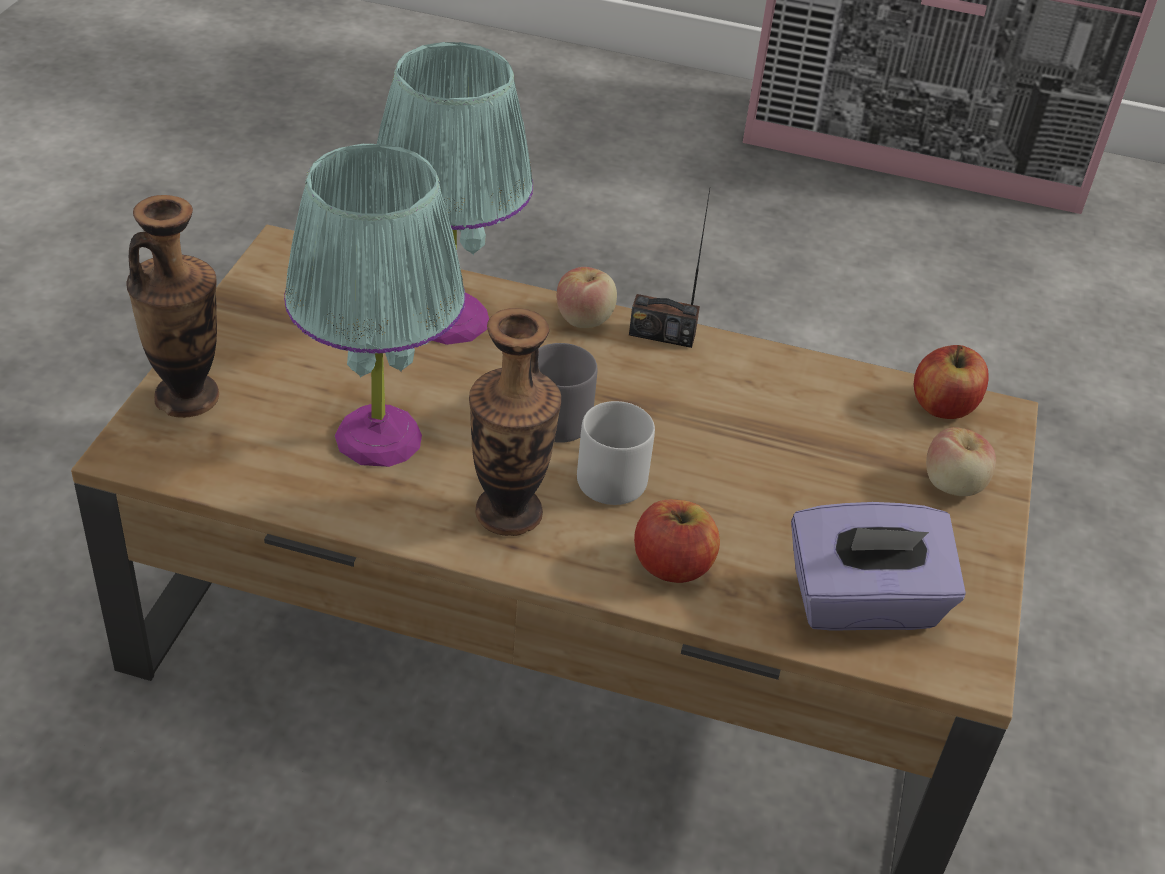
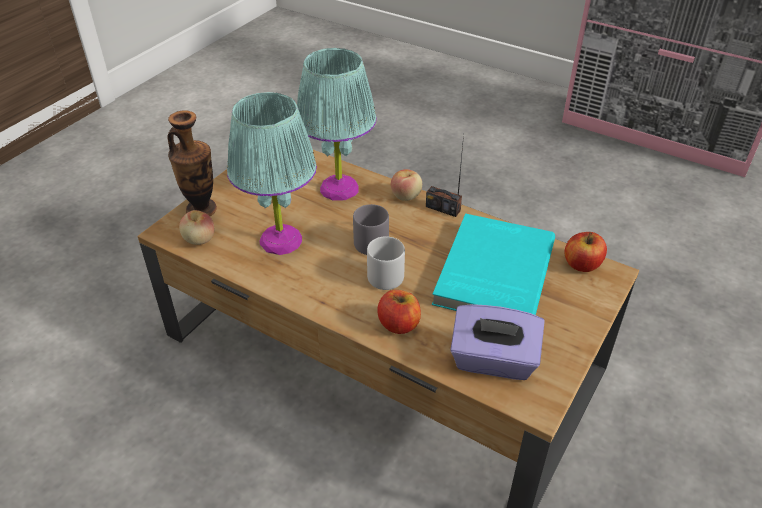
camera: 20 degrees right, 0 degrees up
vase [469,308,561,536] -> none
apple [926,427,996,496] -> apple moved to [179,210,214,245]
none -> turquoise book [432,213,555,315]

